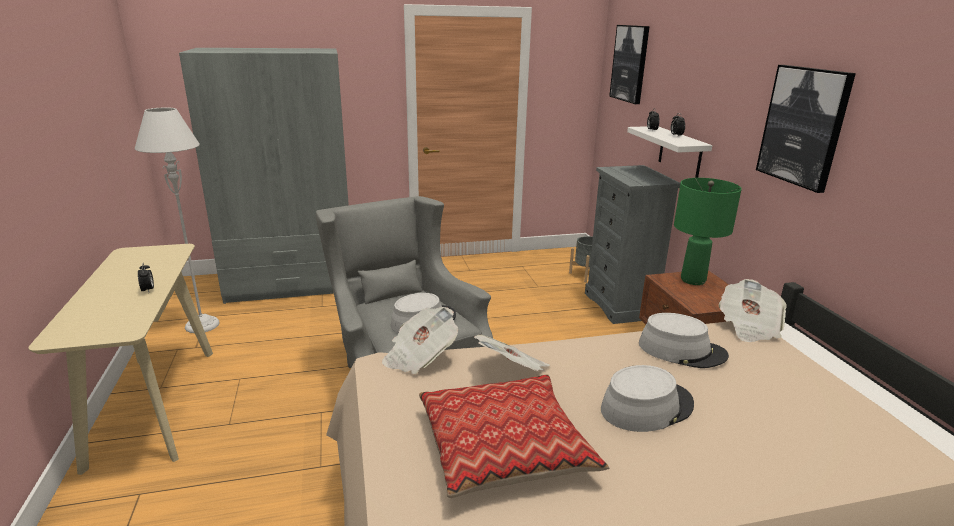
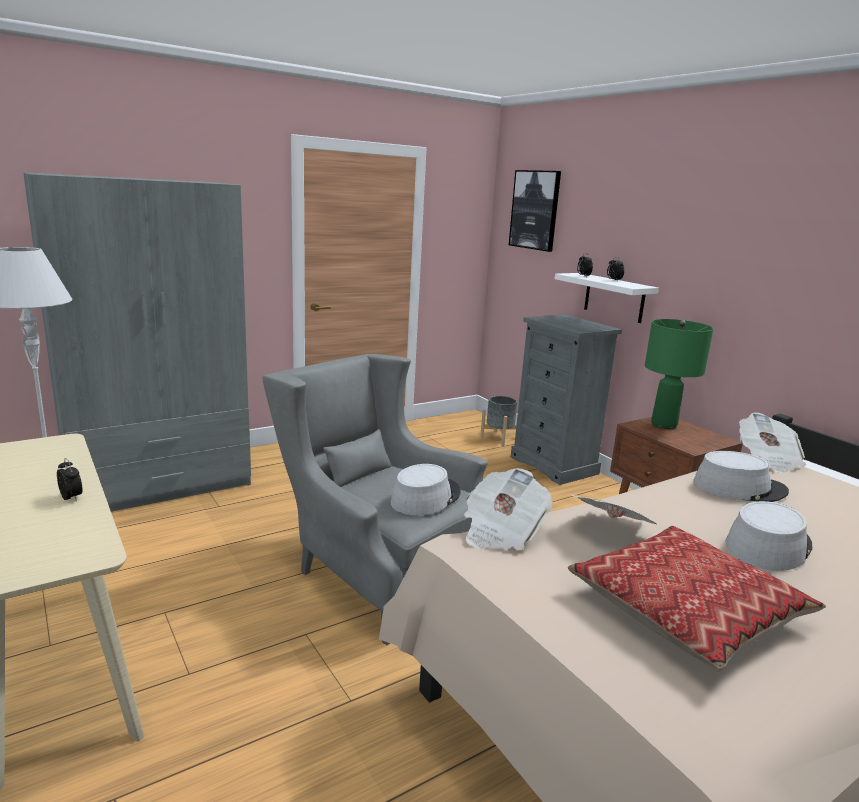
camera: 20 degrees left, 5 degrees down
picture [756,65,856,193] -> none

